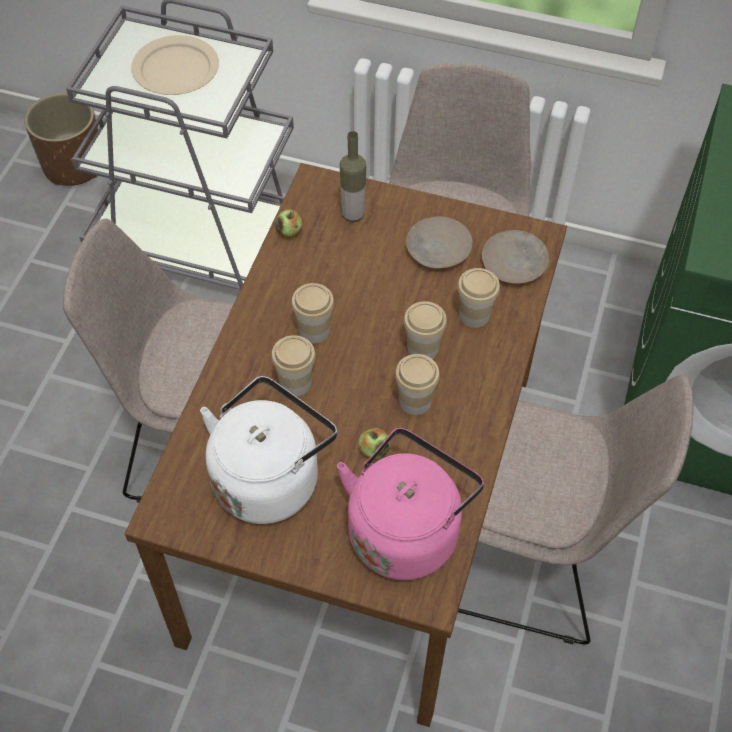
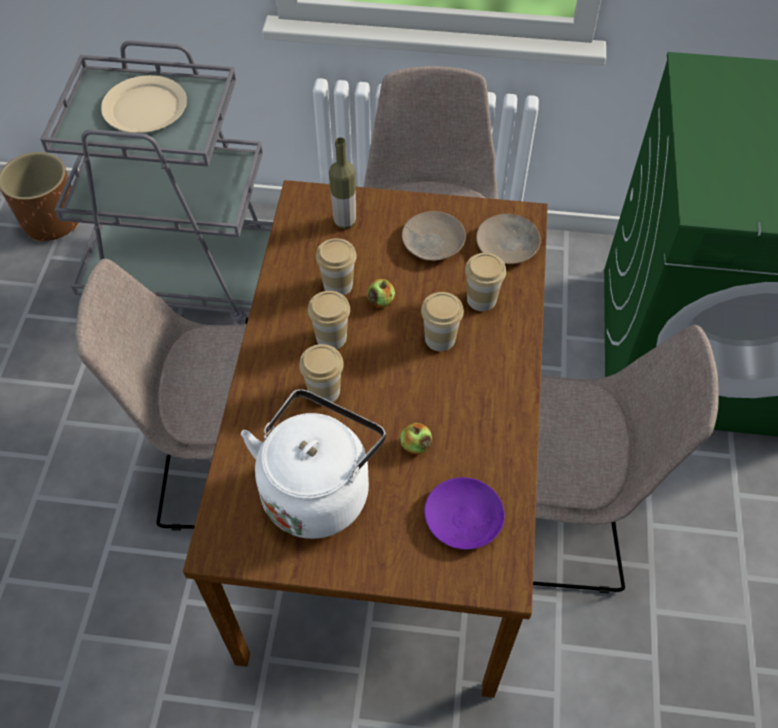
camera: 10 degrees left, 0 degrees up
apple [275,210,302,238] -> apple moved to [367,279,395,308]
pink kettle [337,428,484,580] -> purple plate [424,477,505,550]
cup [395,354,440,415] -> cup moved to [316,238,357,295]

